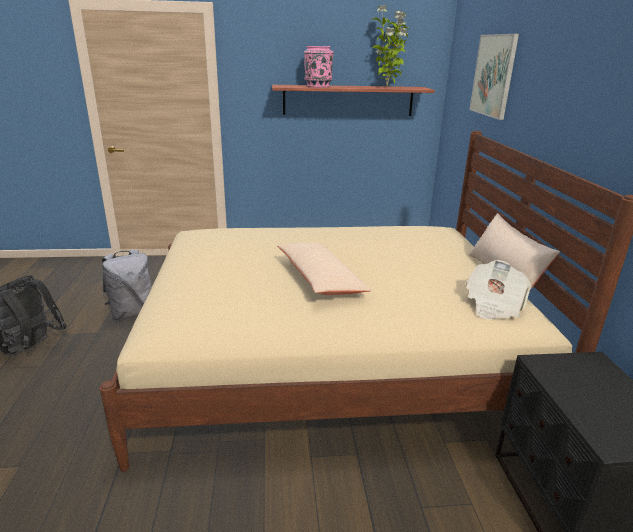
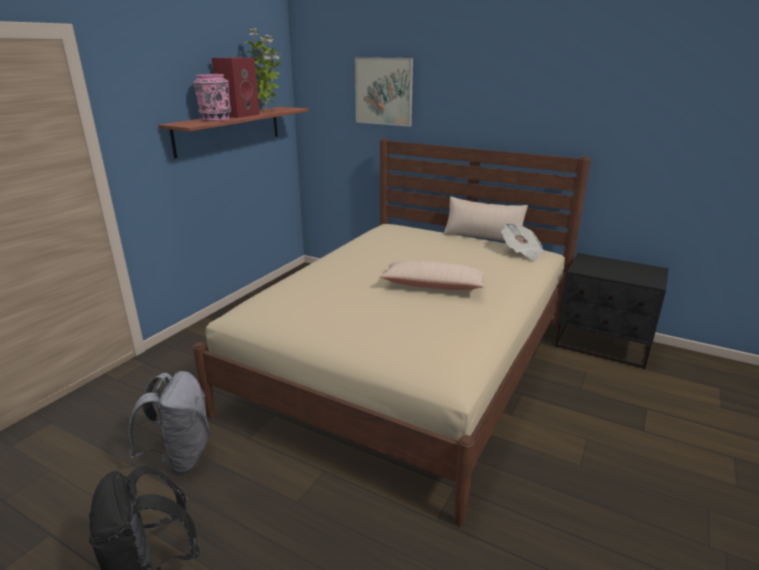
camera: 55 degrees left, 0 degrees up
none -> red speaker [212,57,260,118]

